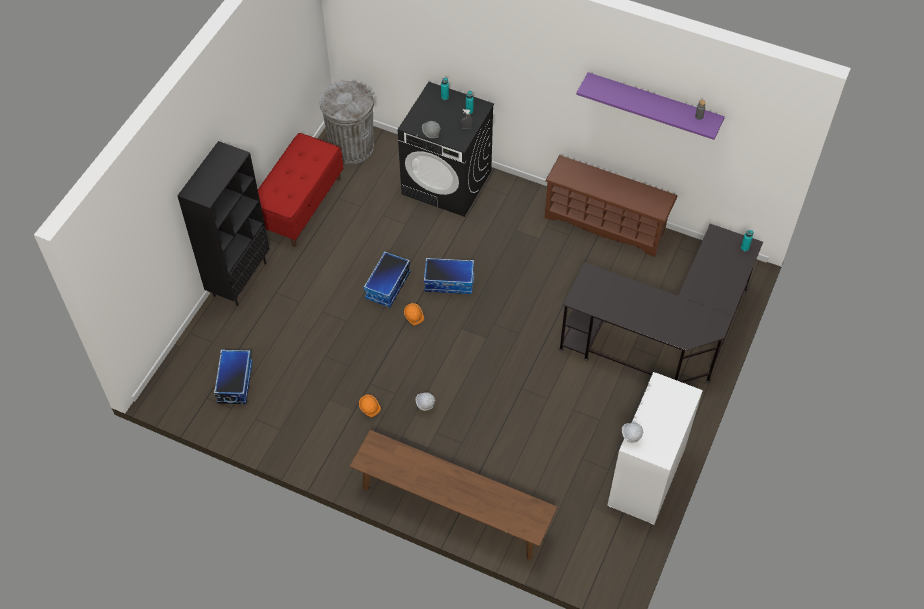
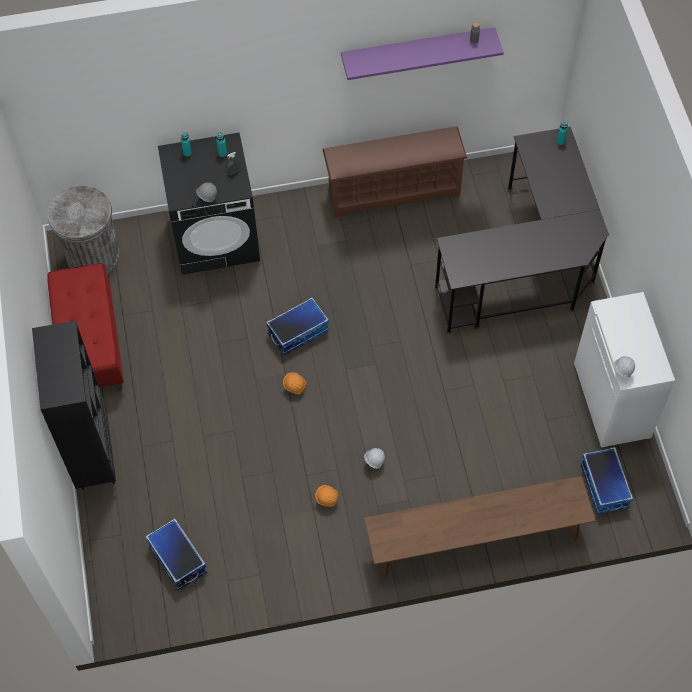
camera: 35 degrees left, 5 degrees up
storage box [363,251,410,307] -> storage box moved to [581,447,633,514]

